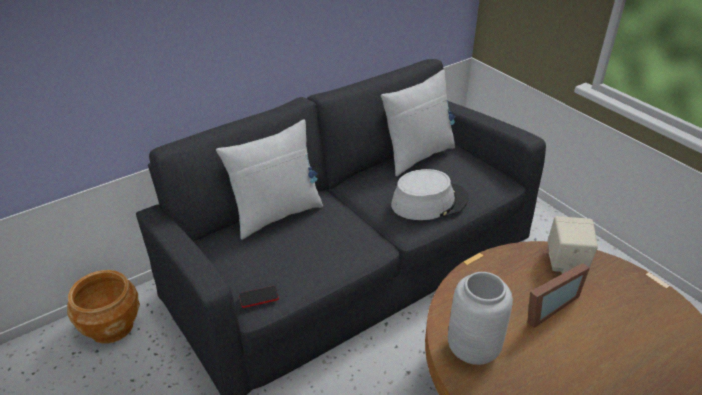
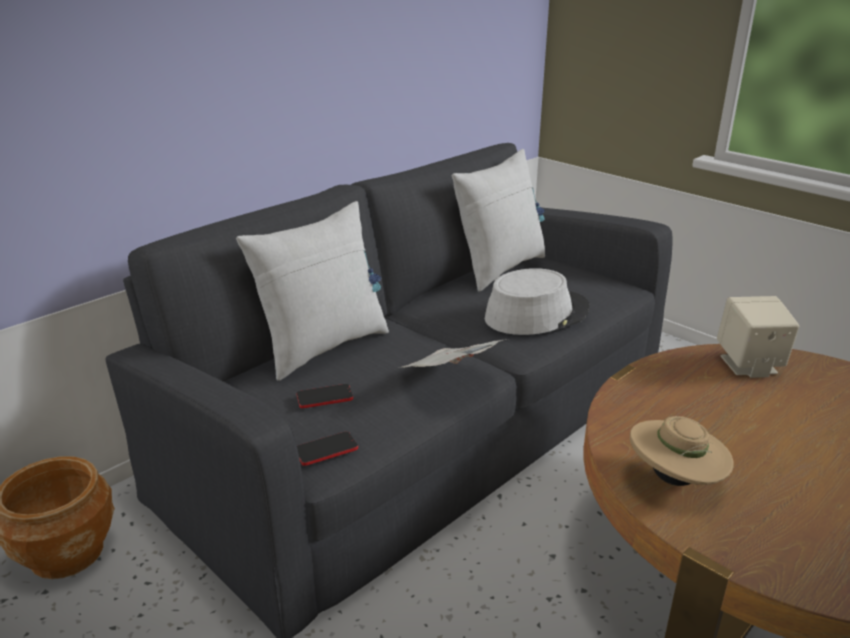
camera: 10 degrees left, 10 degrees down
grey vase [448,272,513,365] -> beige hat [630,416,734,486]
picture frame [528,263,590,328] -> none
none -> phone [296,384,353,408]
none -> newspaper [402,339,507,368]

